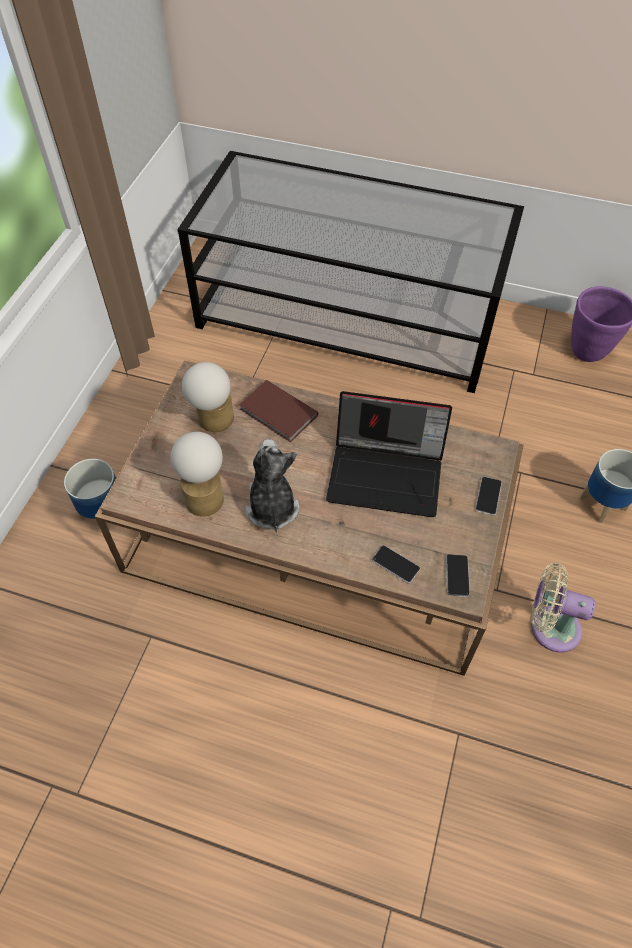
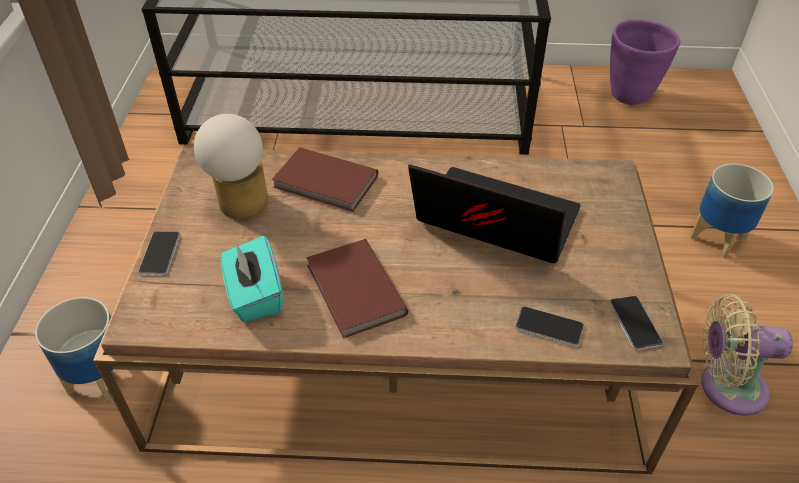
camera: 15 degrees left, 10 degrees down
table lamp [171,432,224,517] -> turquoise tissue box [221,236,283,322]
plush toy [245,439,299,532] -> brown book [306,239,408,339]
laptop [326,391,452,517] -> laptop turned 150 degrees counterclockwise [408,164,580,263]
phone [475,477,502,515] -> phone moved to [138,231,180,275]

